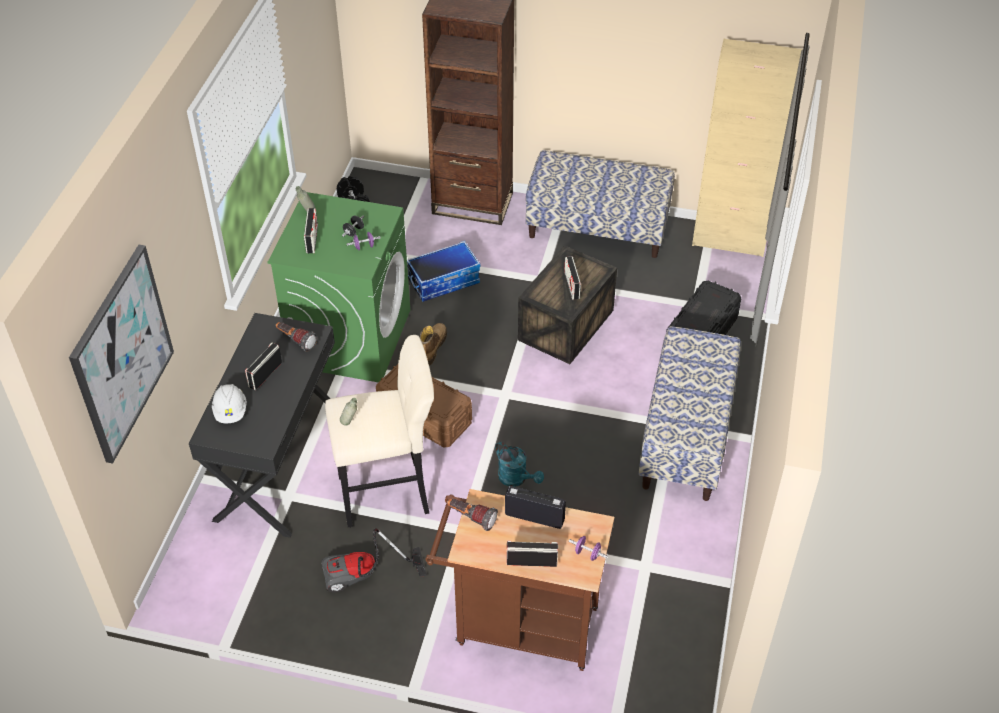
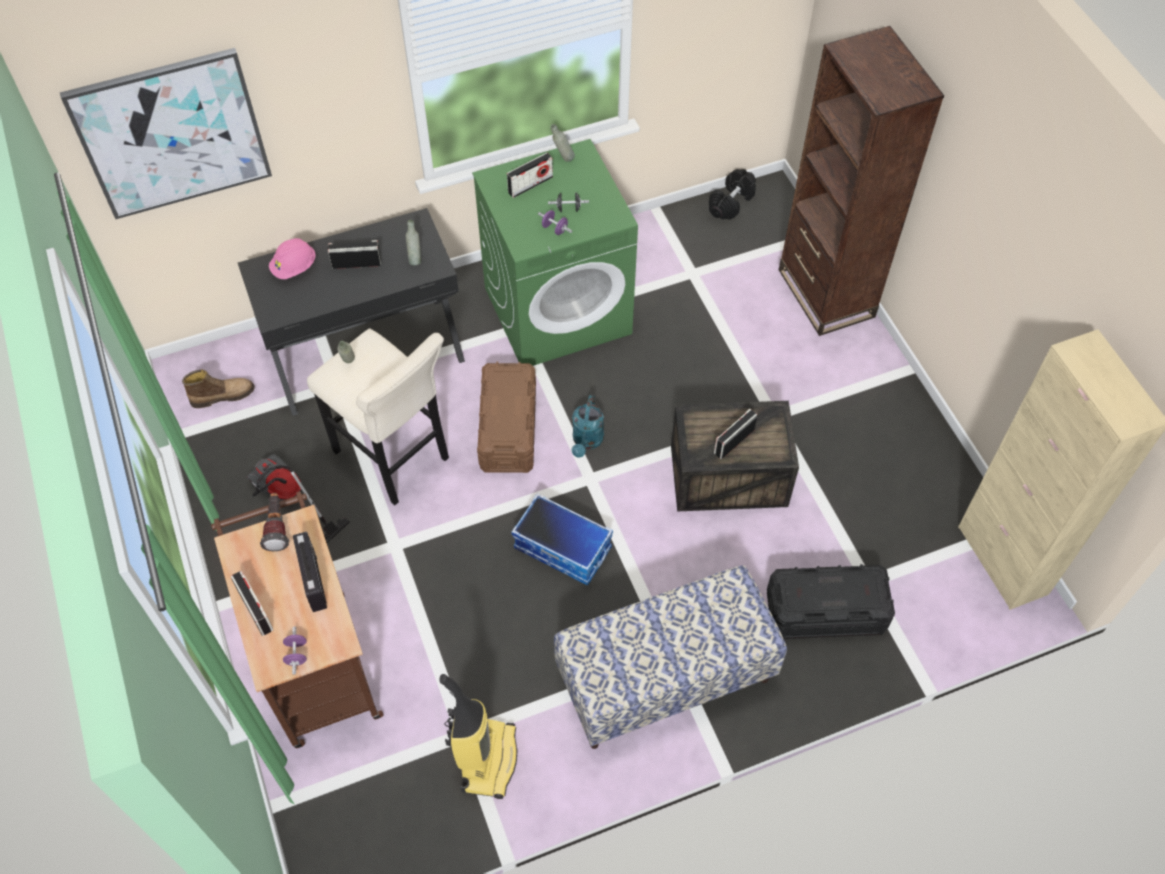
camera: 55 degrees right, 10 degrees up
white hard hat [212,384,247,423] -> pink hard hat [269,238,316,279]
flashlight [276,322,317,352] -> grey bottle [406,220,421,265]
storage box [407,241,480,302] -> storage box moved to [511,493,613,585]
boot [420,323,447,365] -> boot moved to [182,369,255,408]
turquoise watering can [495,441,544,487] -> turquoise watering can moved to [572,395,604,457]
bench [526,150,675,258] -> none
none -> vacuum cleaner [439,674,517,799]

